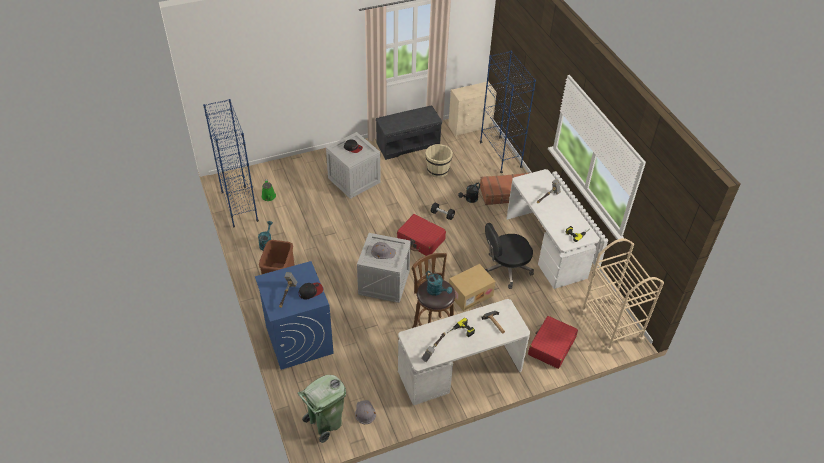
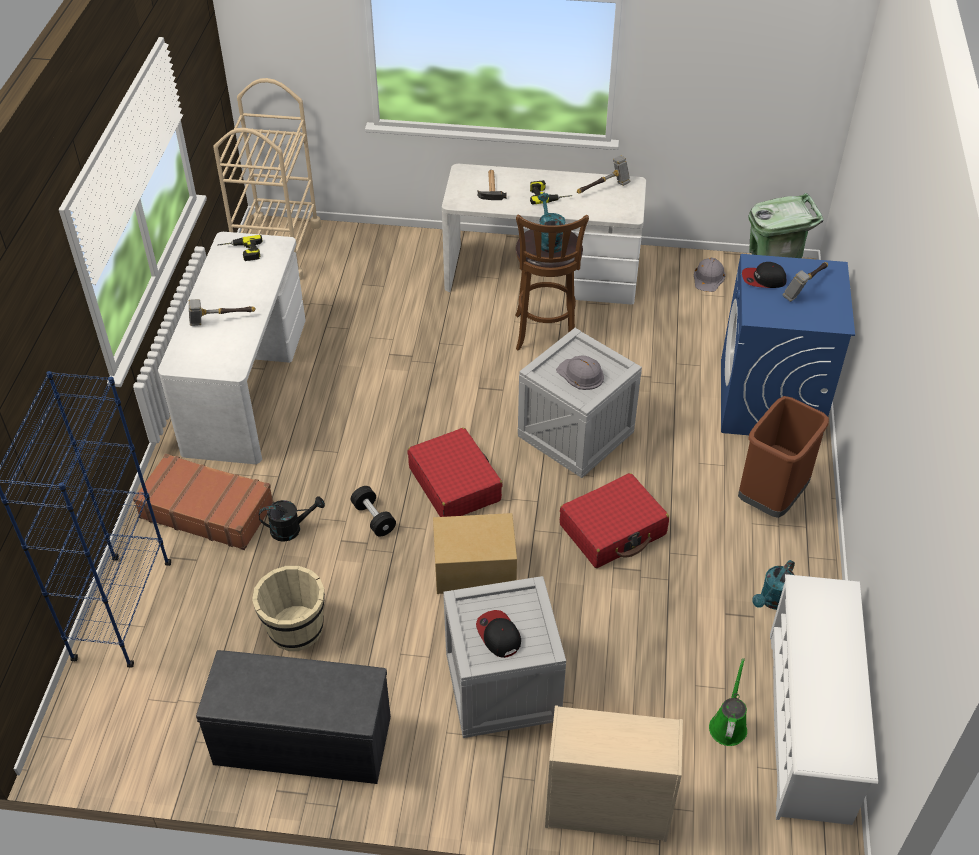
camera: 150 degrees left, 0 degrees up
blue bookcase [203,99,259,228] -> white shoe rack [770,574,878,825]
beige dresser [448,82,497,137] -> beige dresser moved to [545,705,683,842]
cardboard box [449,264,495,311] -> cardboard box moved to [433,513,517,594]
black office chair [485,223,534,289] -> none
red suitcase [528,316,578,369] -> red suitcase moved to [560,473,669,568]

